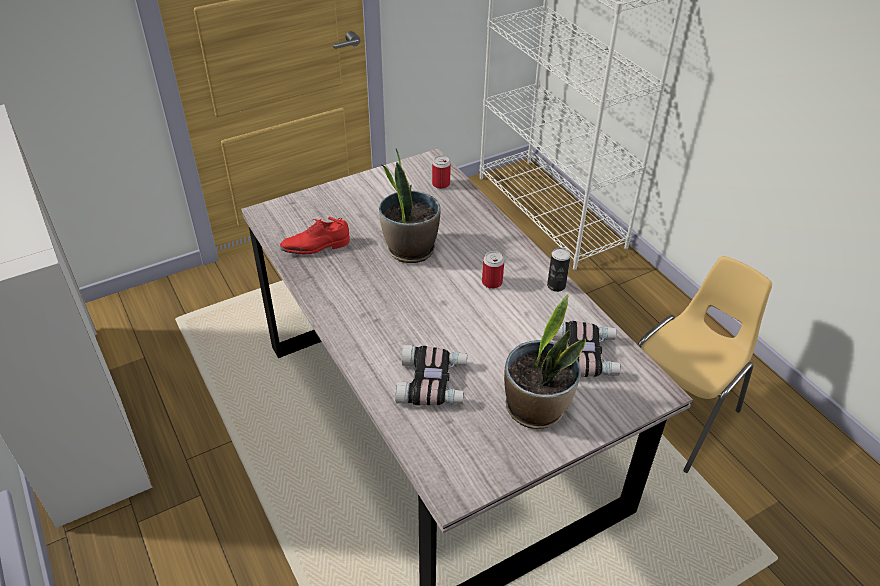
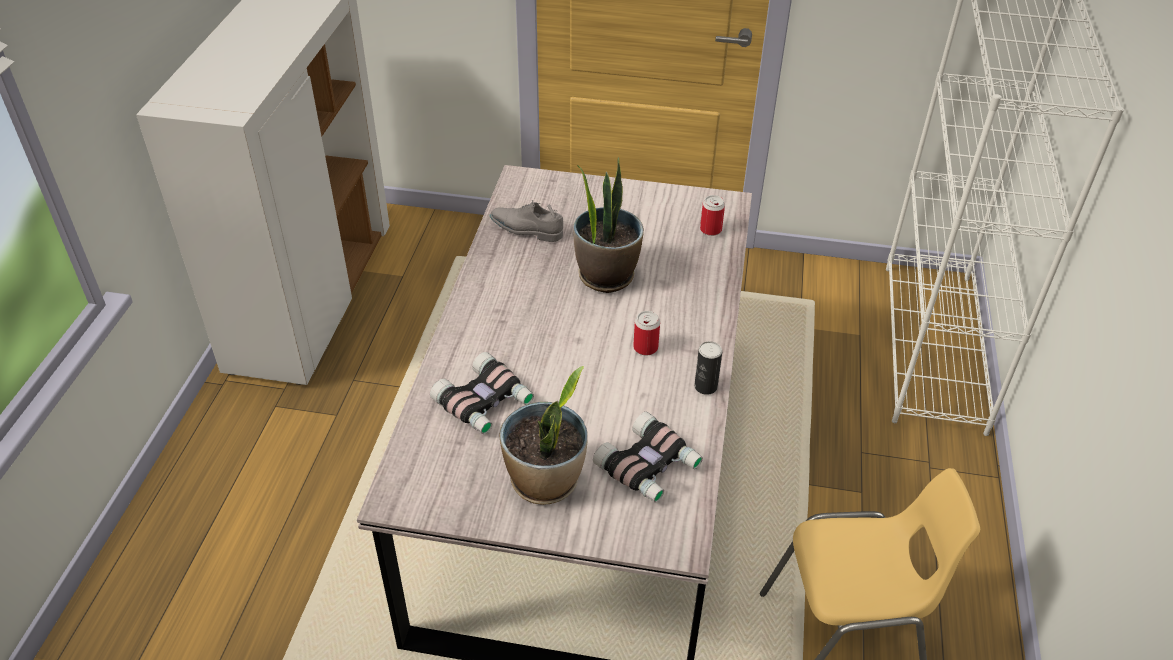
camera: 40 degrees right, 0 degrees up
red shoe [280,217,350,255] -> grey shoe [490,200,563,242]

